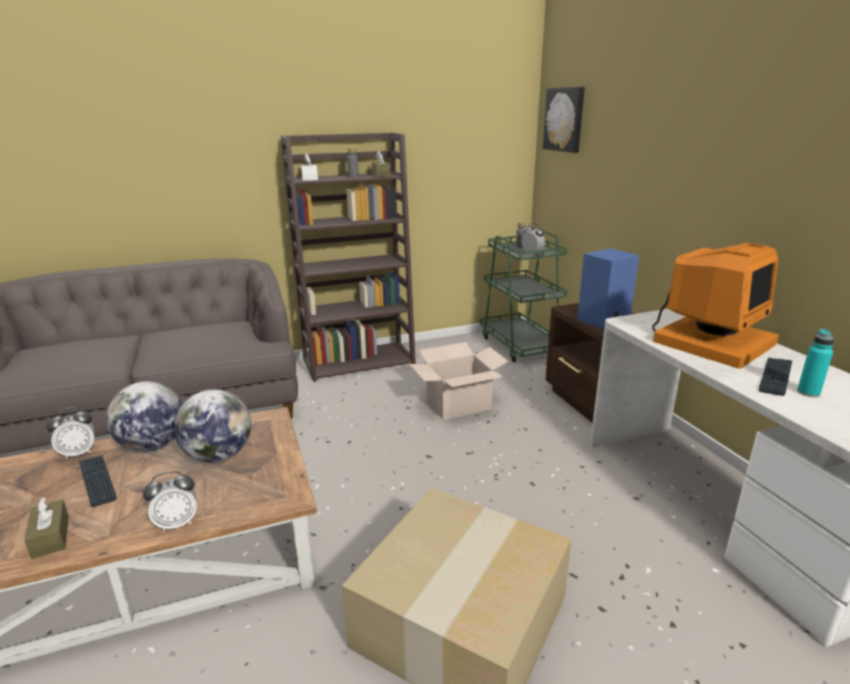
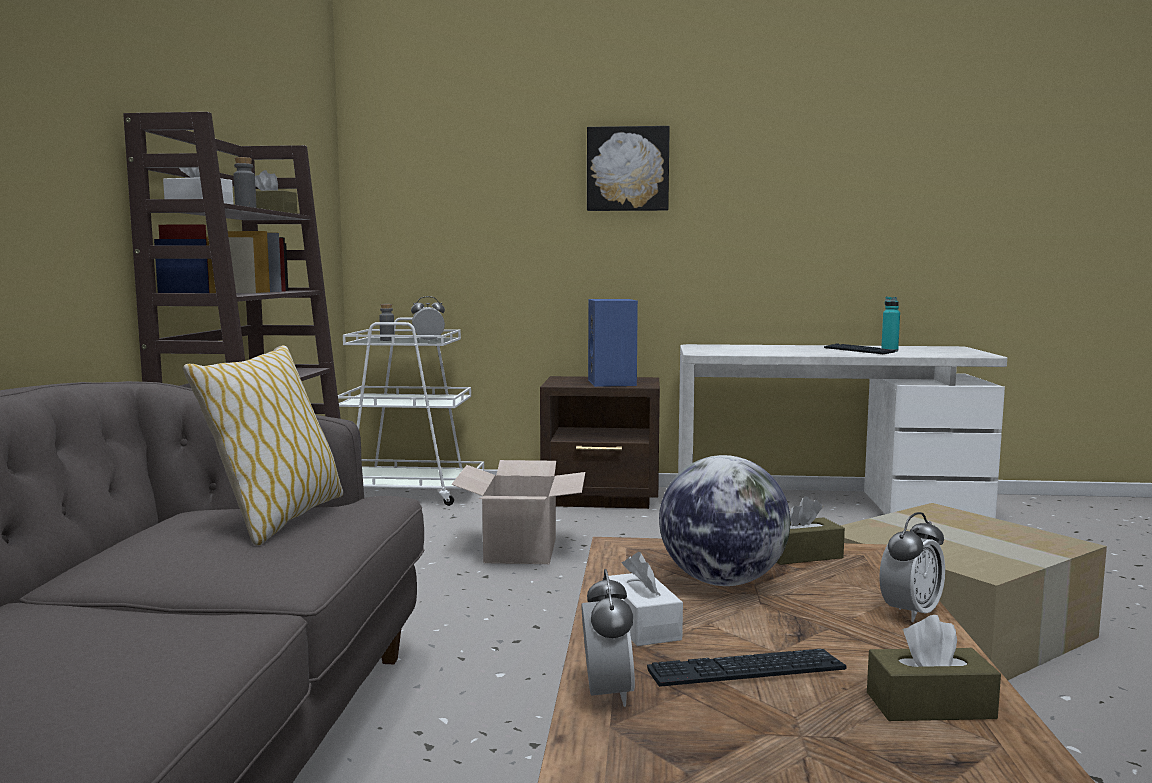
camera: 65 degrees left, 15 degrees down
globe [106,381,182,452] -> white tissue box [609,552,683,646]
alarm clock [143,471,197,532] -> alarm clock turned 45 degrees clockwise [879,512,945,622]
green cart [479,231,567,362] -> white cart [338,317,484,506]
picture [543,87,585,153] -> picture moved to [587,126,670,211]
monitor [652,243,779,369] -> none
none -> pillow [183,345,343,546]
none -> brown tissue box [776,496,845,565]

